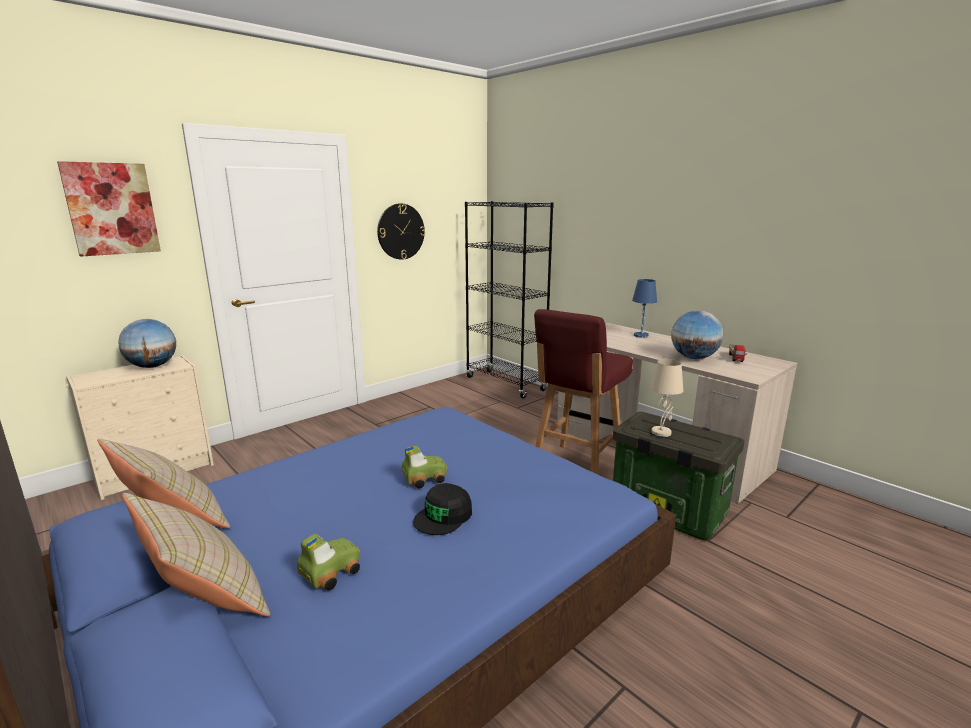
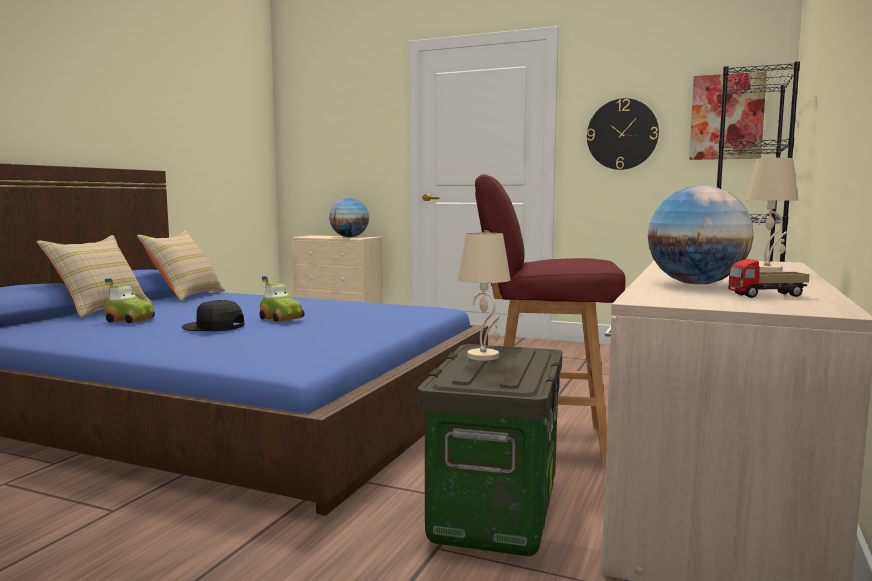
camera: 65 degrees right, 10 degrees down
picture [57,161,161,257] -> picture moved to [689,71,767,160]
blue table lamp [632,279,657,338] -> beige table lamp [746,158,799,272]

